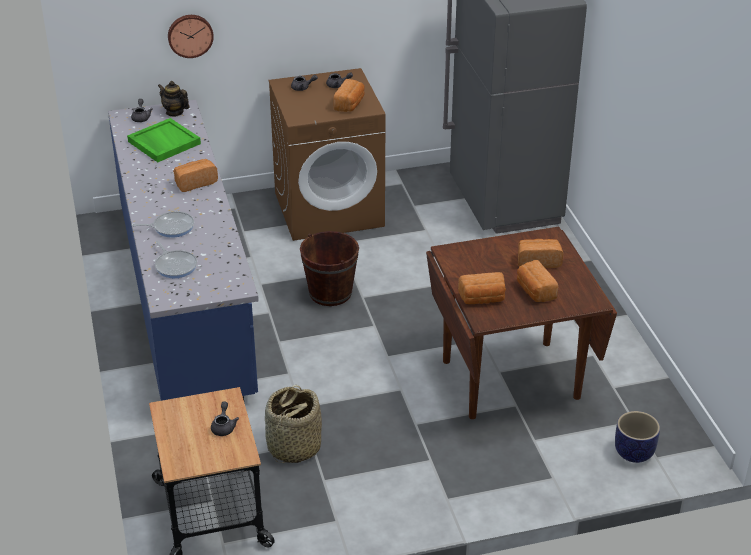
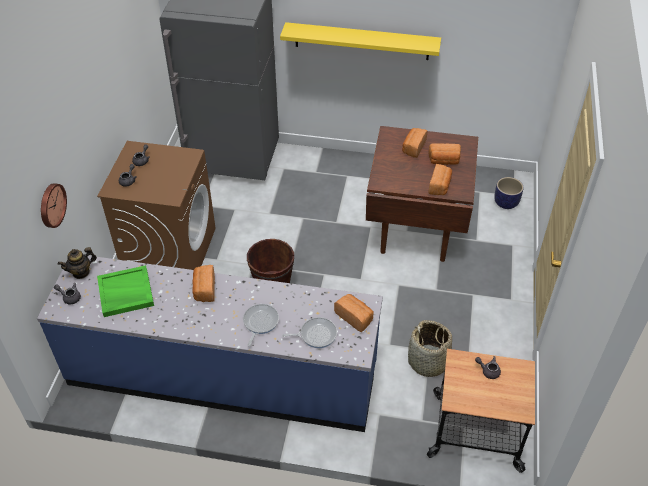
camera: 65 degrees left, 10 degrees up
bread [333,79,365,112] -> bread moved to [334,294,374,332]
none -> yellow shelf [280,22,441,60]

